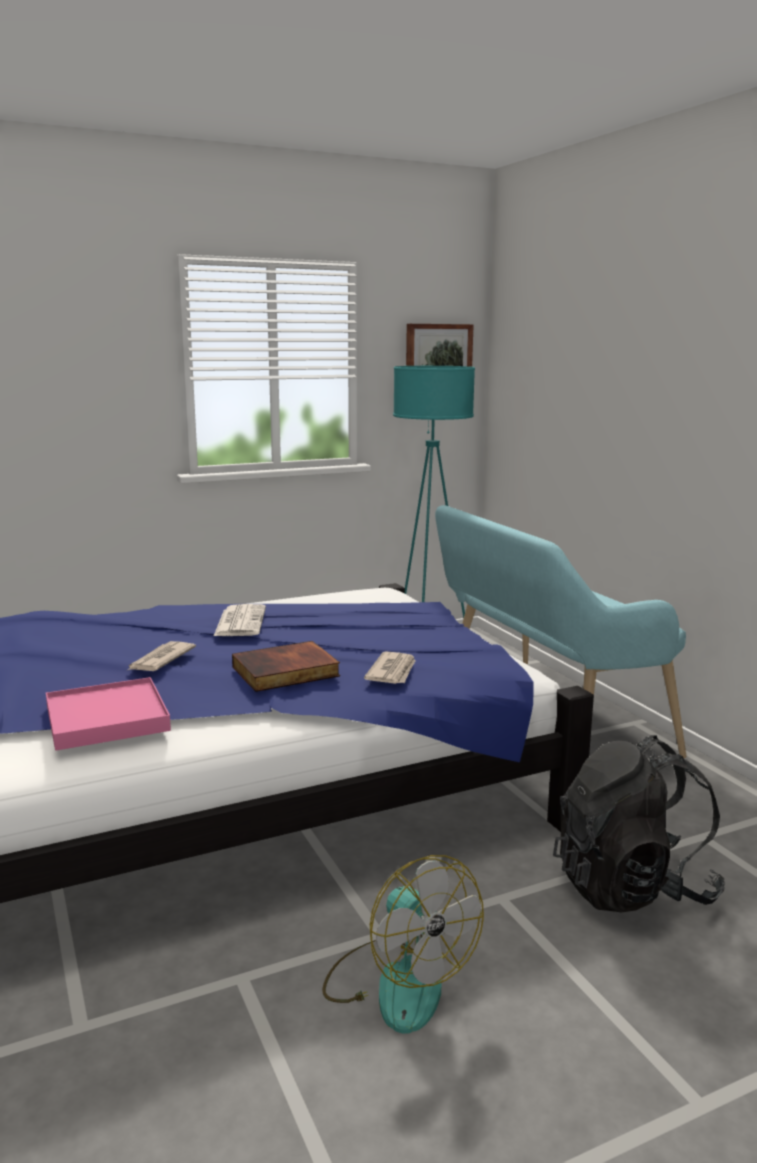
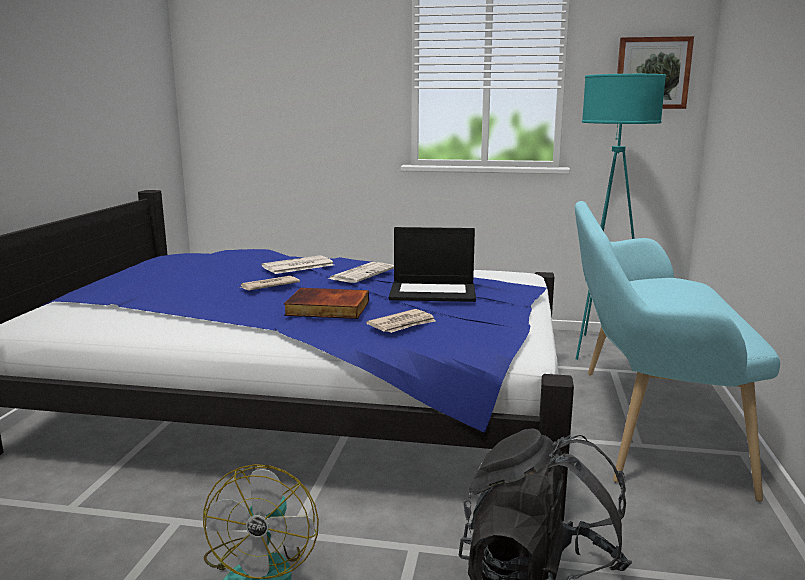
camera: 35 degrees right, 0 degrees up
pink tray [46,677,171,751] -> none
none -> newspaper [261,255,334,274]
none -> laptop [389,227,476,302]

